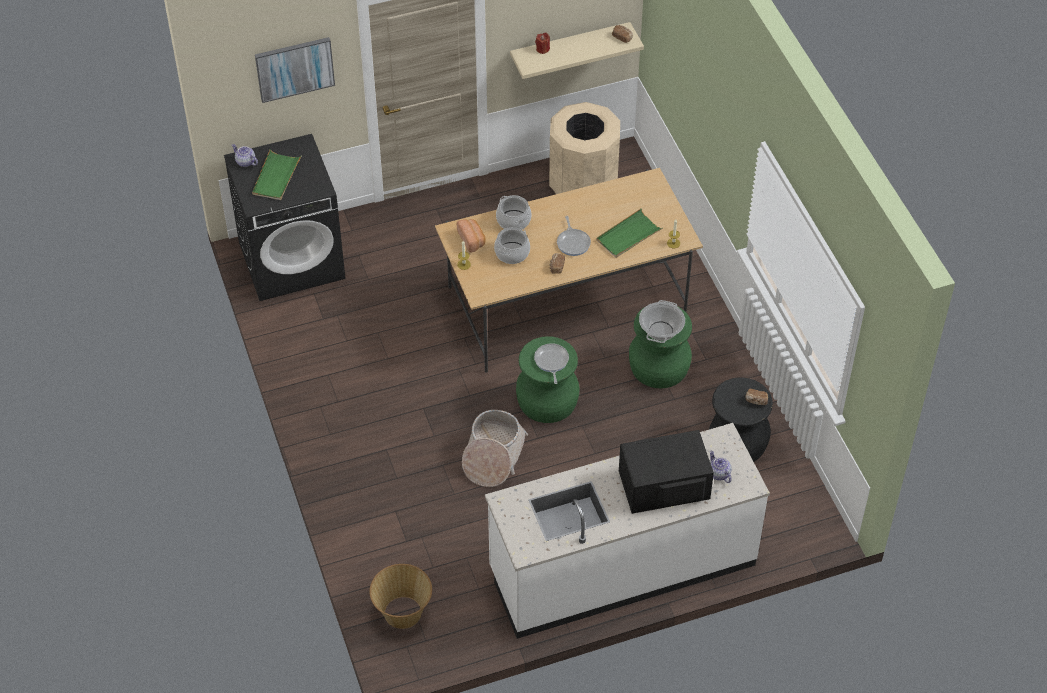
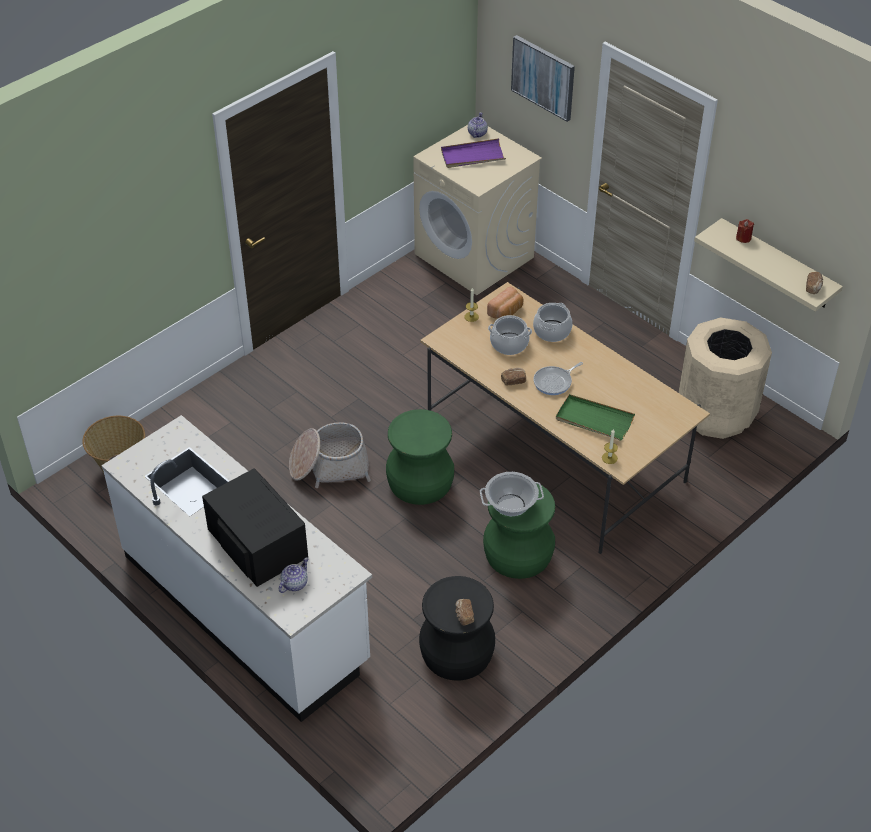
camera: 65 degrees right, 5 degrees down
black washing machine [224,134,346,301] -> beige washing machine [413,125,542,295]
green tray [252,149,302,200] -> purple tray [441,138,506,168]
frying pan [534,343,569,384] -> none

